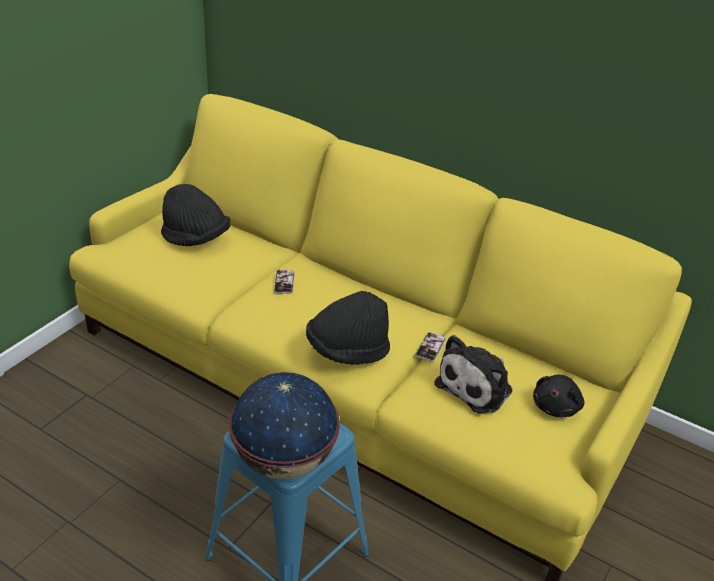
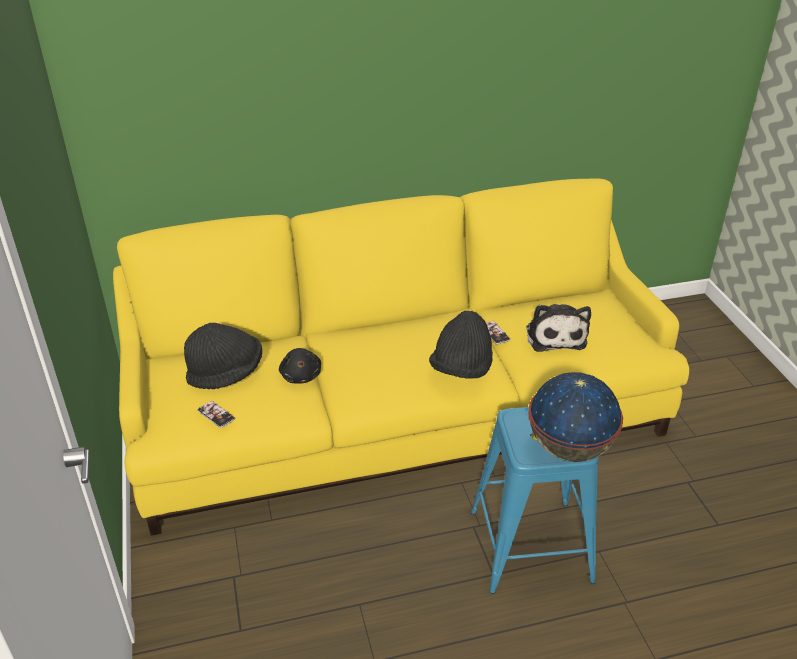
camera: 45 degrees left, 0 degrees up
phone [274,269,295,294] -> phone moved to [198,401,235,428]
black plush toy [533,374,584,417] -> black plush toy moved to [279,348,321,384]

